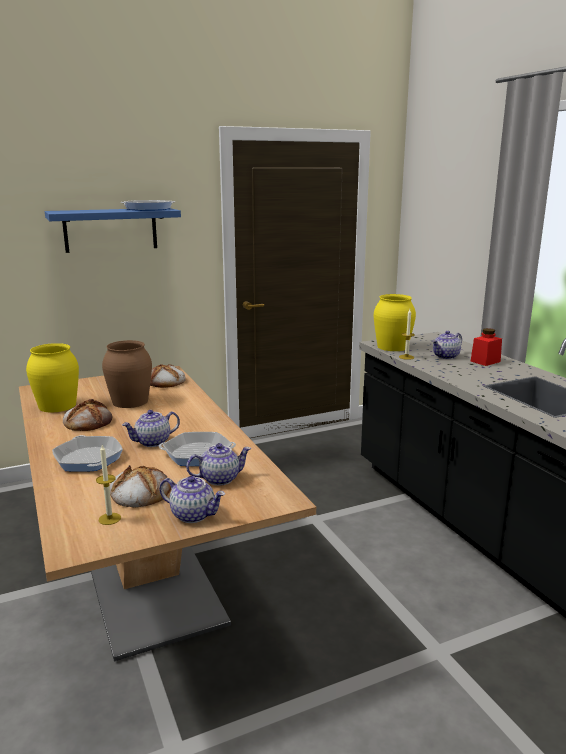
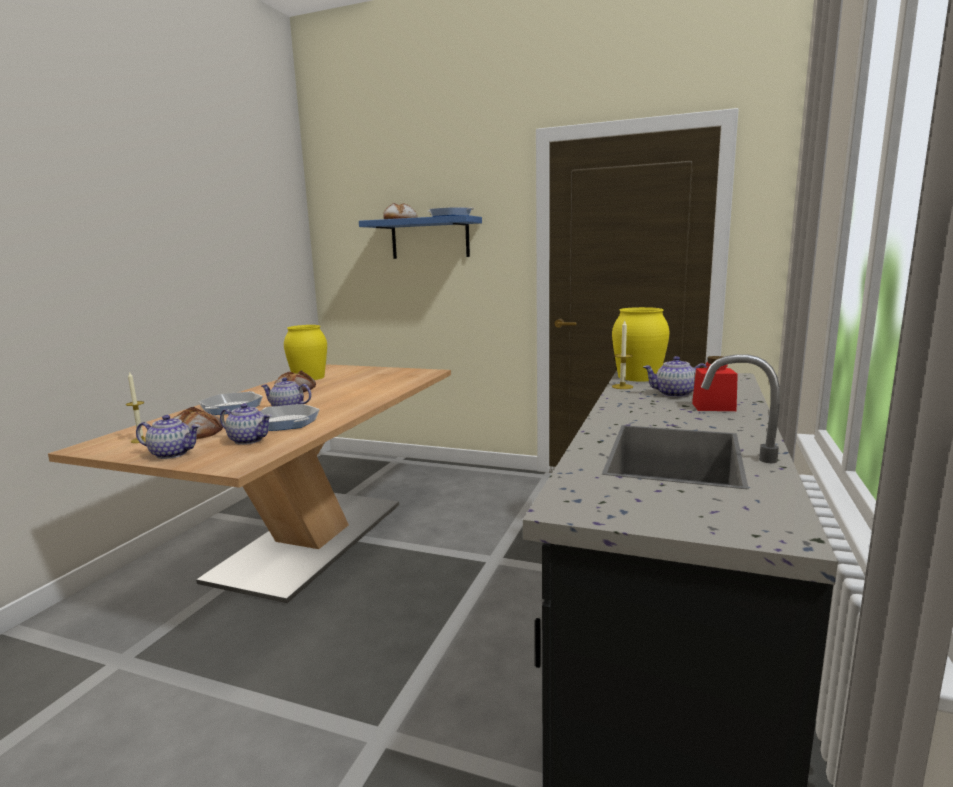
camera: 45 degrees right, 5 degrees down
brown vase [102,340,152,408] -> none
bread [150,364,186,388] -> bread moved to [383,203,418,219]
teapot [159,476,225,523] -> teapot turned 60 degrees counterclockwise [136,415,200,459]

